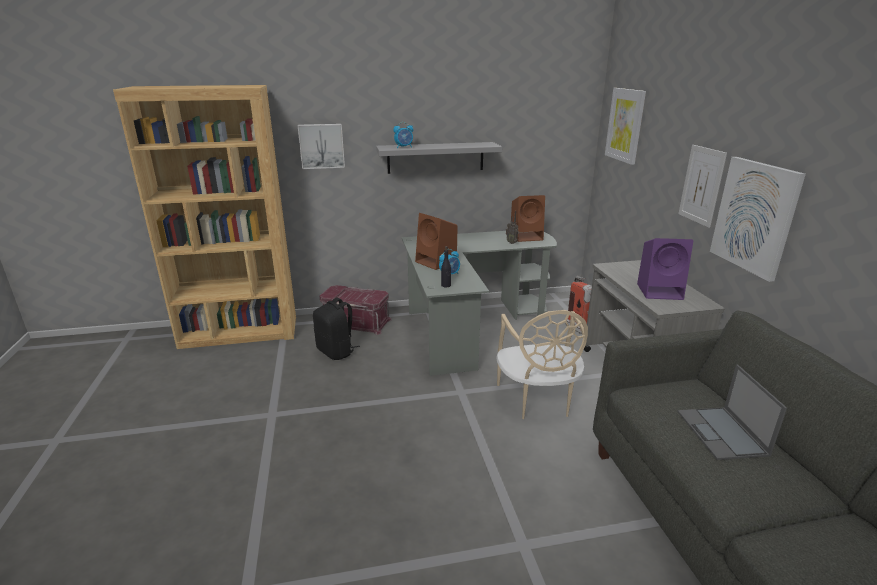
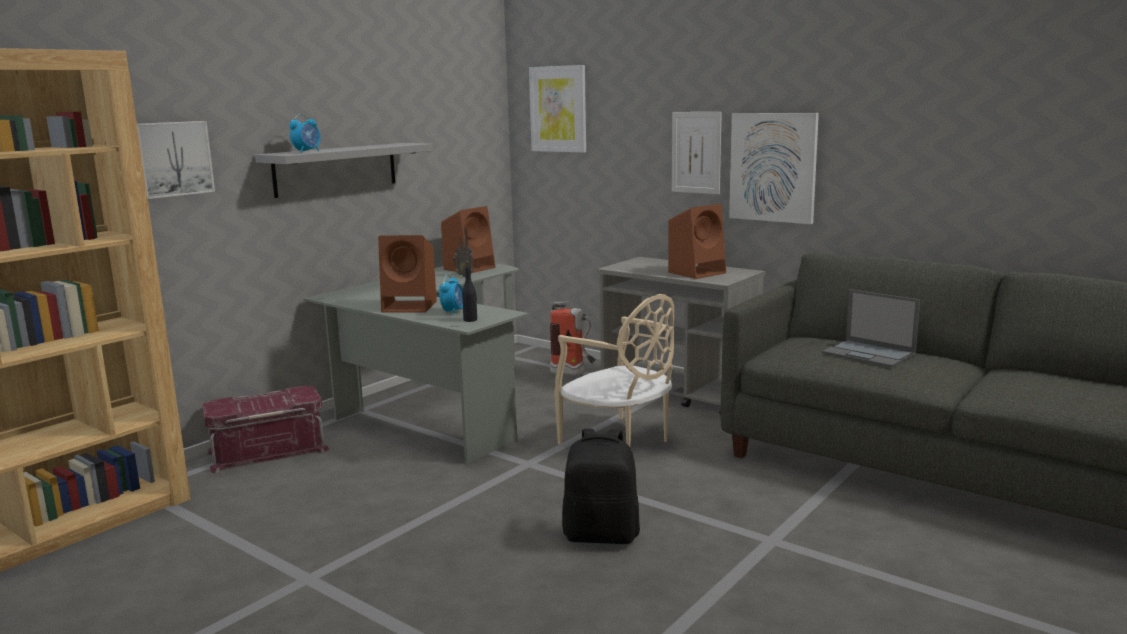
camera: 40 degrees left, 10 degrees down
black backpack [313,298,360,360] -> black backpack moved to [562,429,640,544]
purple speaker [637,238,693,300] -> brown speaker [668,204,726,279]

